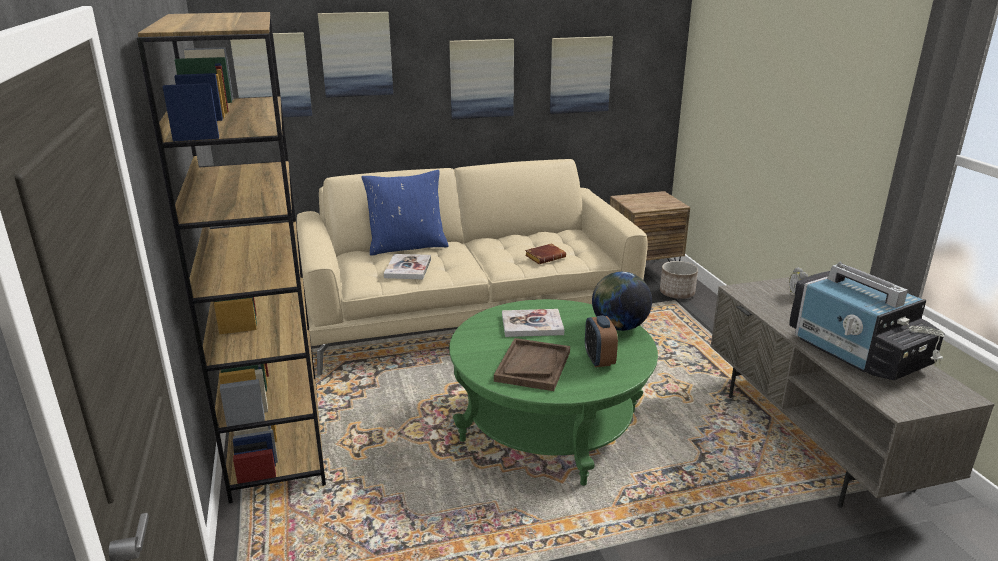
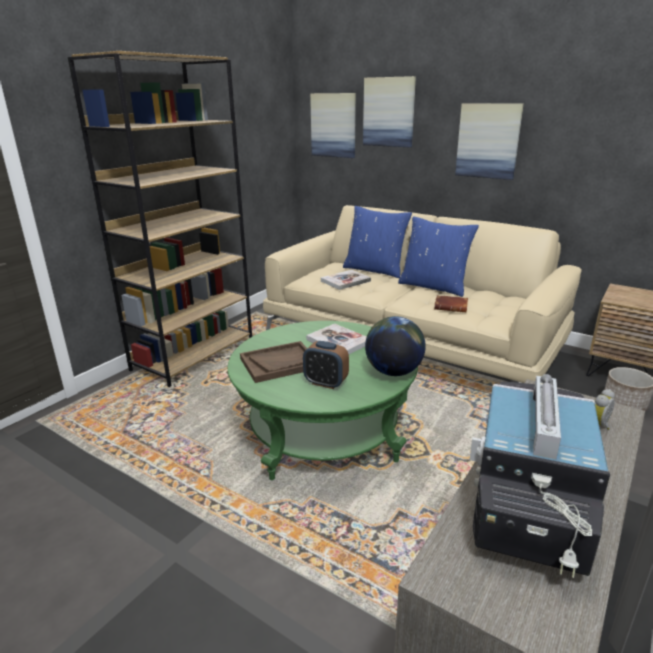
camera: 50 degrees right, 0 degrees up
picture [550,36,613,114] -> none
alarm clock [585,315,618,367] -> alarm clock turned 105 degrees counterclockwise [303,341,349,389]
none -> blue pillow [398,216,479,297]

